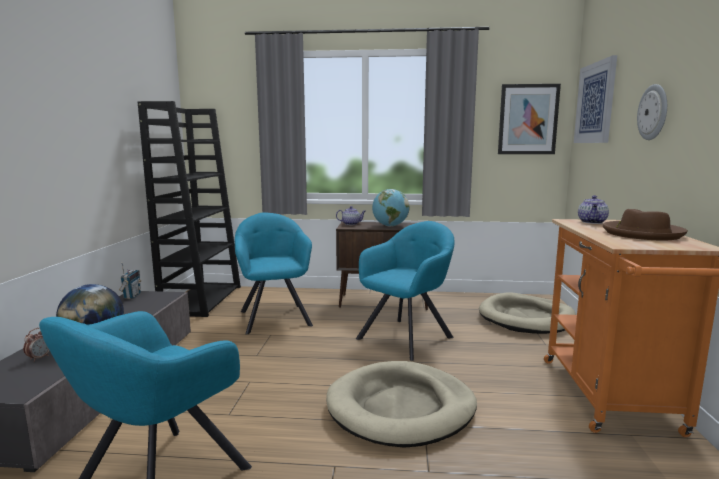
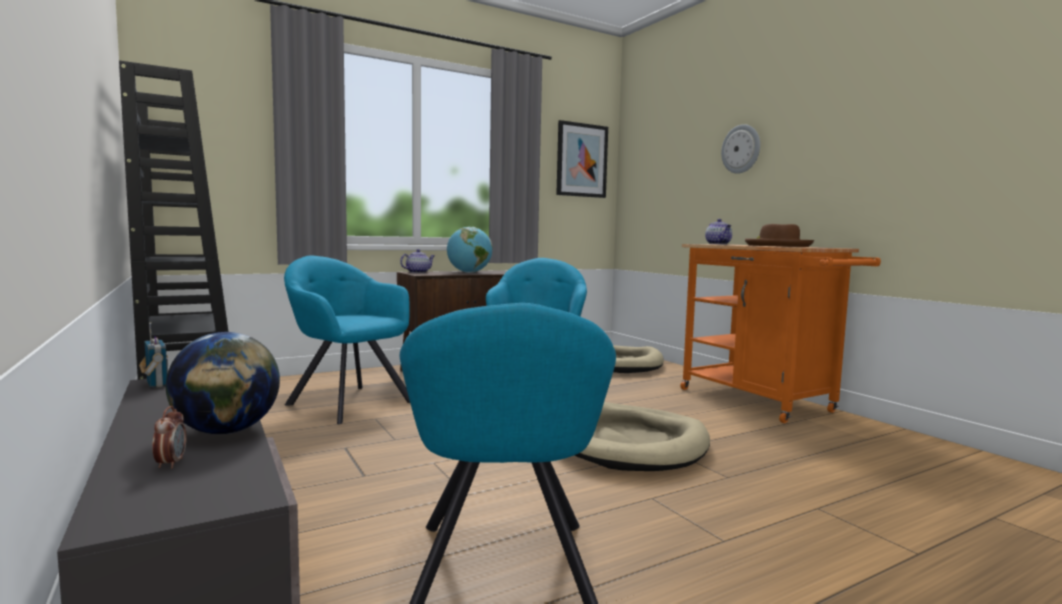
camera: 35 degrees left, 5 degrees down
picture [574,55,617,143] -> none

